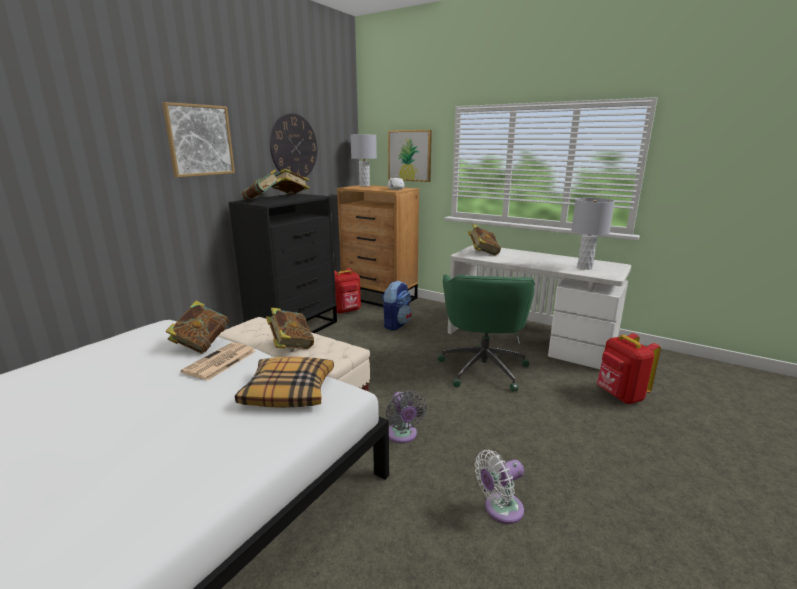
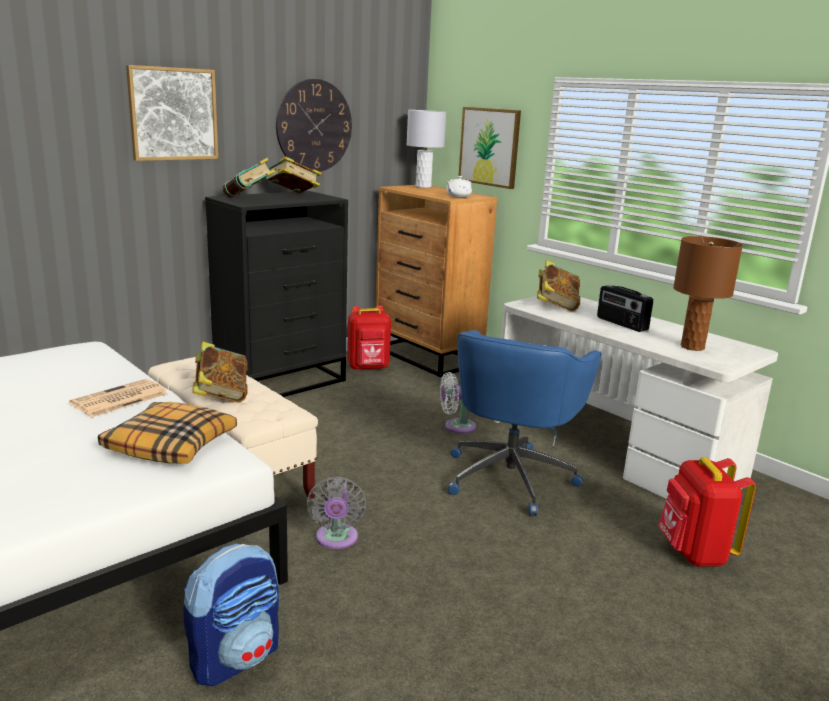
camera: 15 degrees right, 0 degrees up
book [166,301,229,354] -> none
backpack [381,281,412,331] -> backpack moved to [183,543,279,686]
green office chair [438,274,535,391] -> blue office chair [448,330,601,516]
white fan [475,450,524,524] -> white fan moved to [440,372,476,434]
grey table lamp [571,198,615,270] -> brown table lamp [673,236,743,351]
none -> radio [597,285,653,332]

